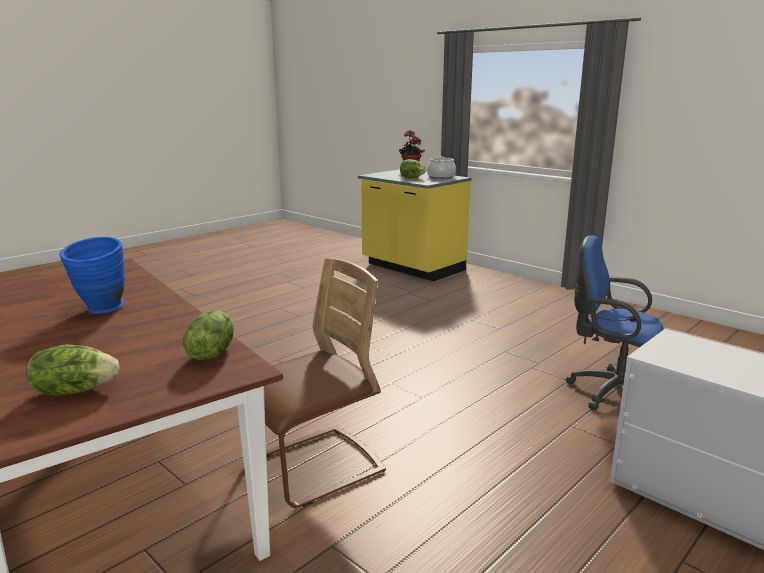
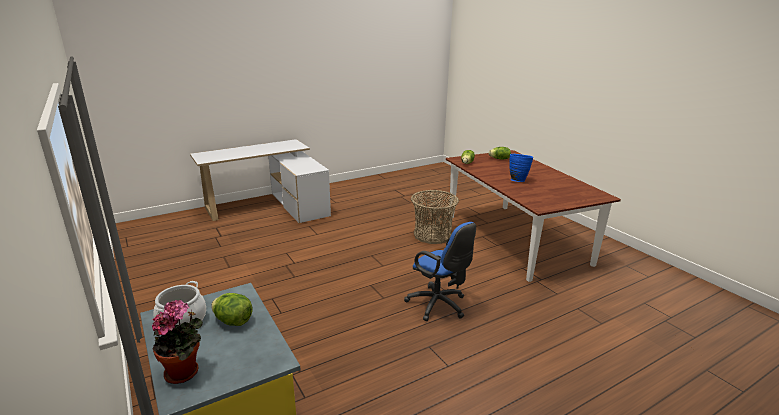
camera: 165 degrees left, 5 degrees up
brown chair [264,258,386,508] -> basket [411,190,459,244]
blue office chair [566,235,664,410] -> blue office chair moved to [404,222,476,321]

